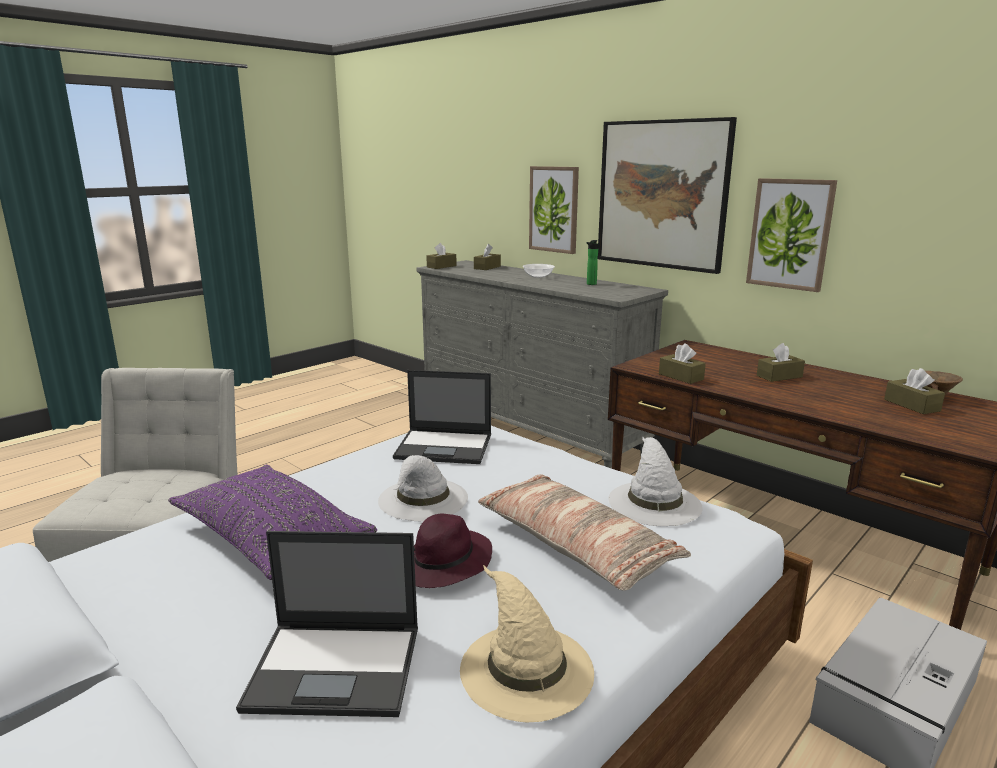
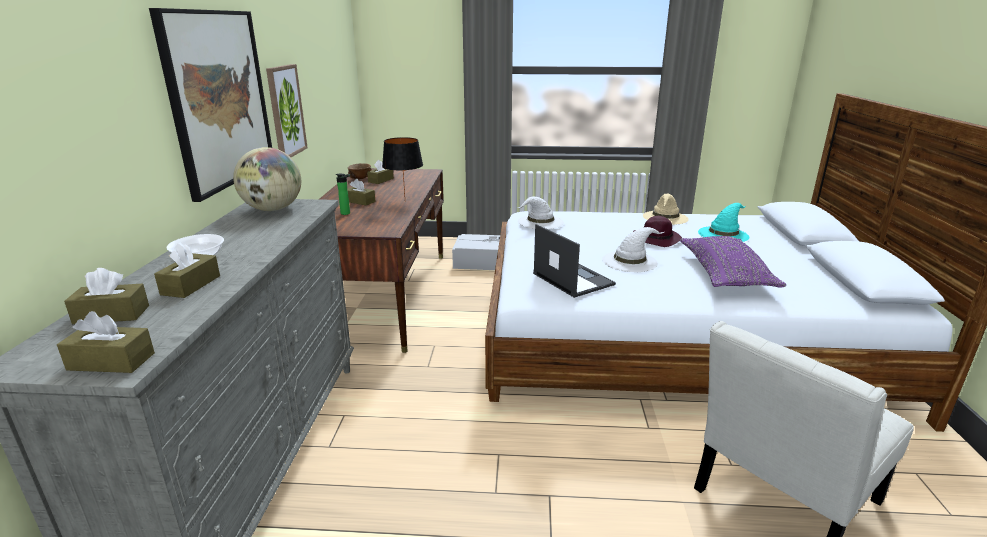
camera: 130 degrees left, 5 degrees up
laptop [236,531,418,717] -> turquoise hat [698,203,749,242]
pillow [478,474,691,591] -> none
picture [529,166,579,254] -> none
bottle [587,240,599,285] -> bottle moved to [336,174,350,215]
brown tissue box [659,343,706,384] -> brown tissue box moved to [154,243,220,298]
none -> globe [233,147,301,211]
none -> black table lamp [382,137,423,196]

